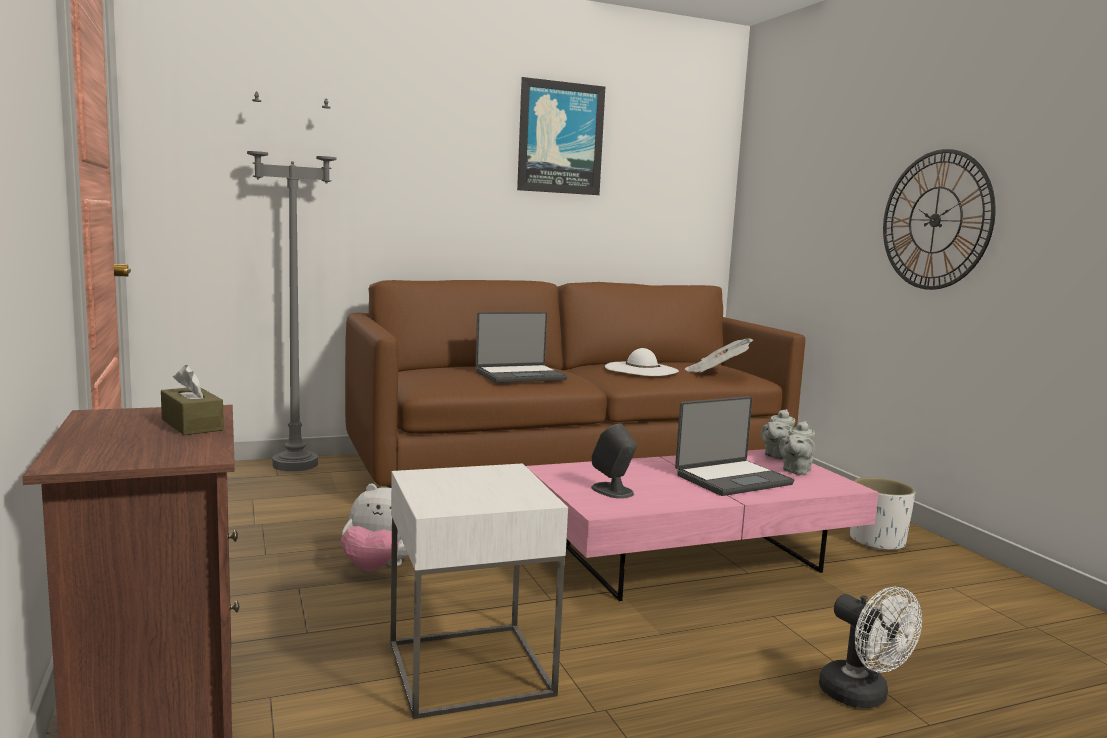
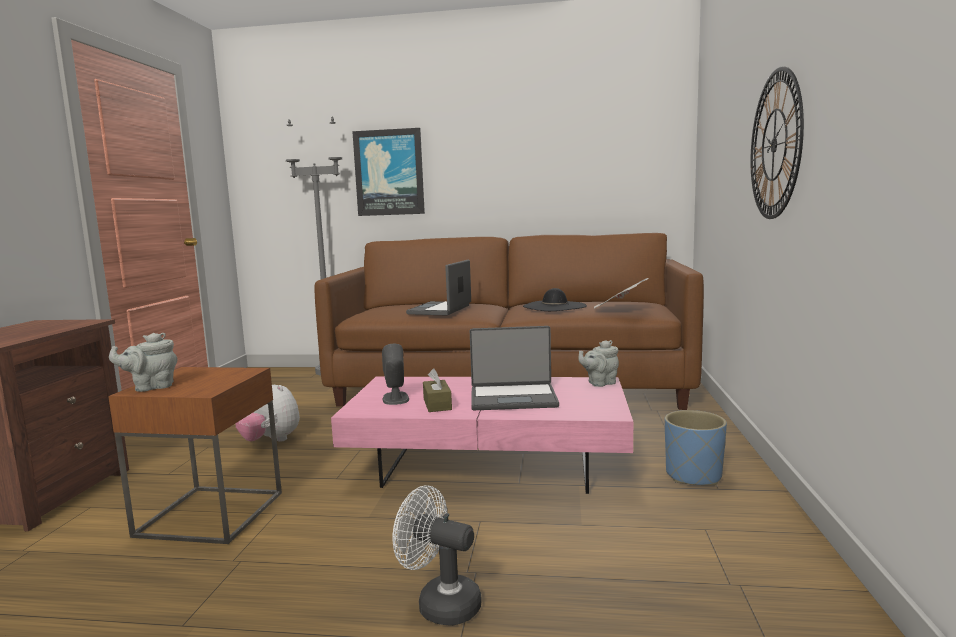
camera: 30 degrees right, 0 degrees up
brown tissue box [161,365,224,435] -> brown tissue box moved to [423,368,452,412]
white side table [390,463,568,719] -> brown side table [108,367,282,544]
laptop [475,312,567,383] -> laptop turned 105 degrees clockwise [406,260,471,315]
picture [517,77,605,195] -> picture moved to [352,128,425,216]
white hat [605,348,679,376] -> black hat [523,288,587,311]
grey teapot [779,421,815,475] -> grey teapot moved to [109,333,177,392]
white fan [819,587,922,708] -> white fan turned 120 degrees clockwise [393,485,482,626]
white planter [850,477,916,550] -> blue planter [665,410,727,485]

